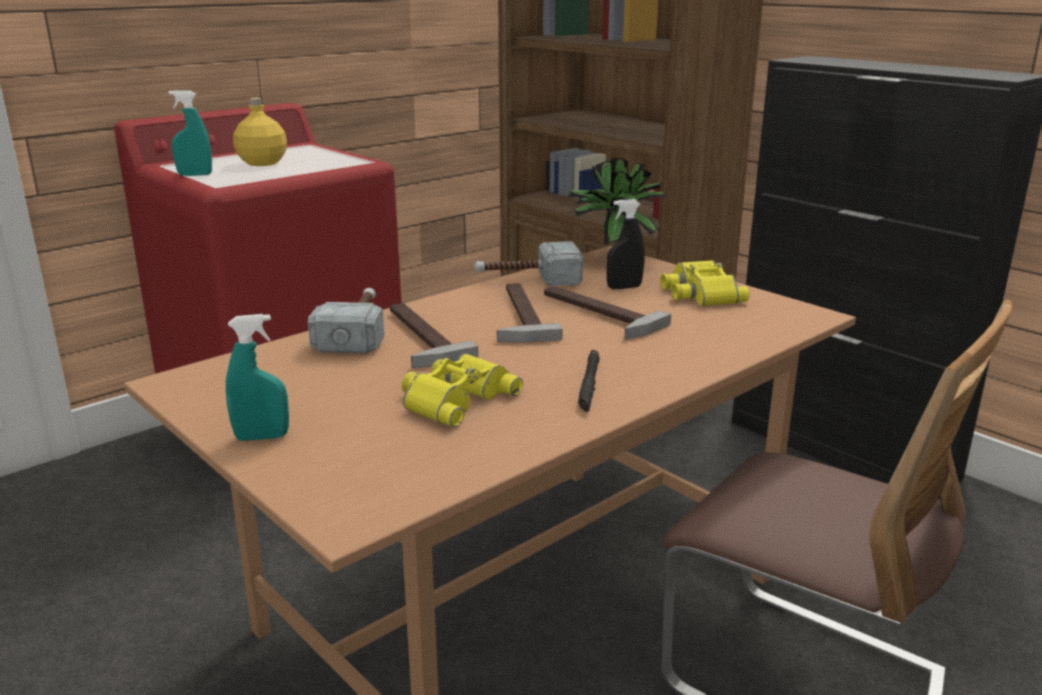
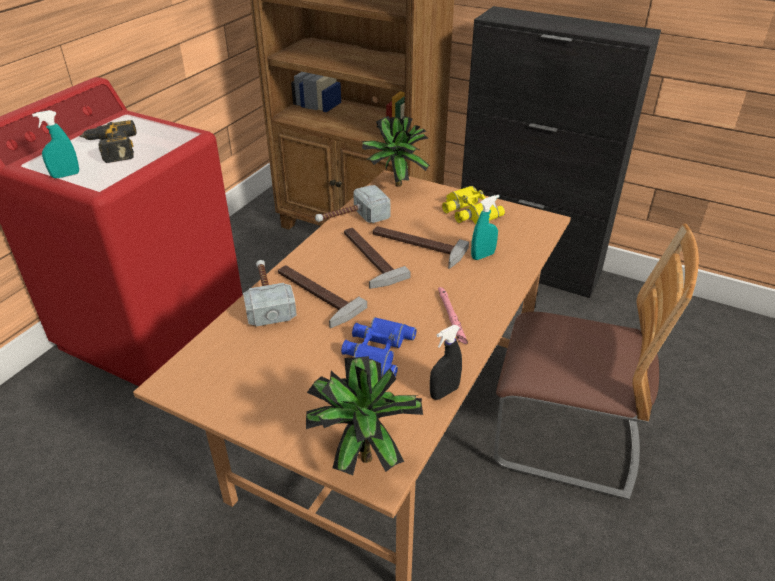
camera: 20 degrees left, 15 degrees up
turquoise spray bottle [226,314,289,441] -> turquoise spray bottle moved to [471,195,499,260]
yellow bottle [233,98,287,166] -> power drill [79,120,137,163]
yellow binoculars [402,353,523,427] -> blue binoculars [341,317,417,377]
black flashlight [578,350,600,412] -> pink flashlight [438,287,468,344]
black spray bottle [606,199,645,289] -> black spray bottle moved to [430,325,462,400]
none -> potted plant [306,356,423,475]

